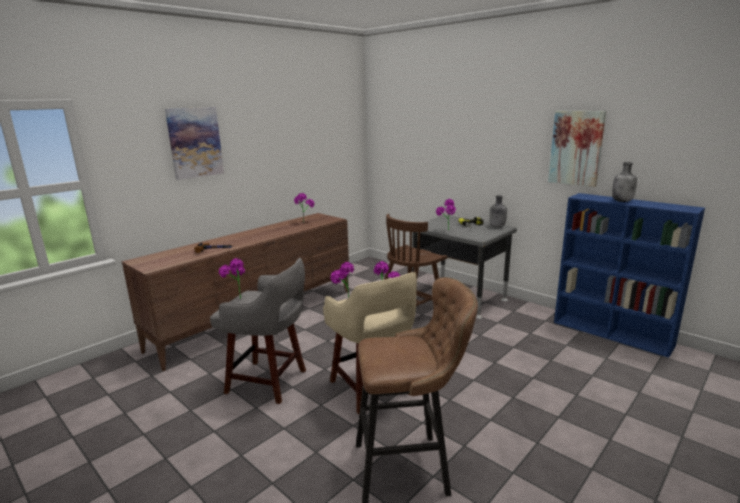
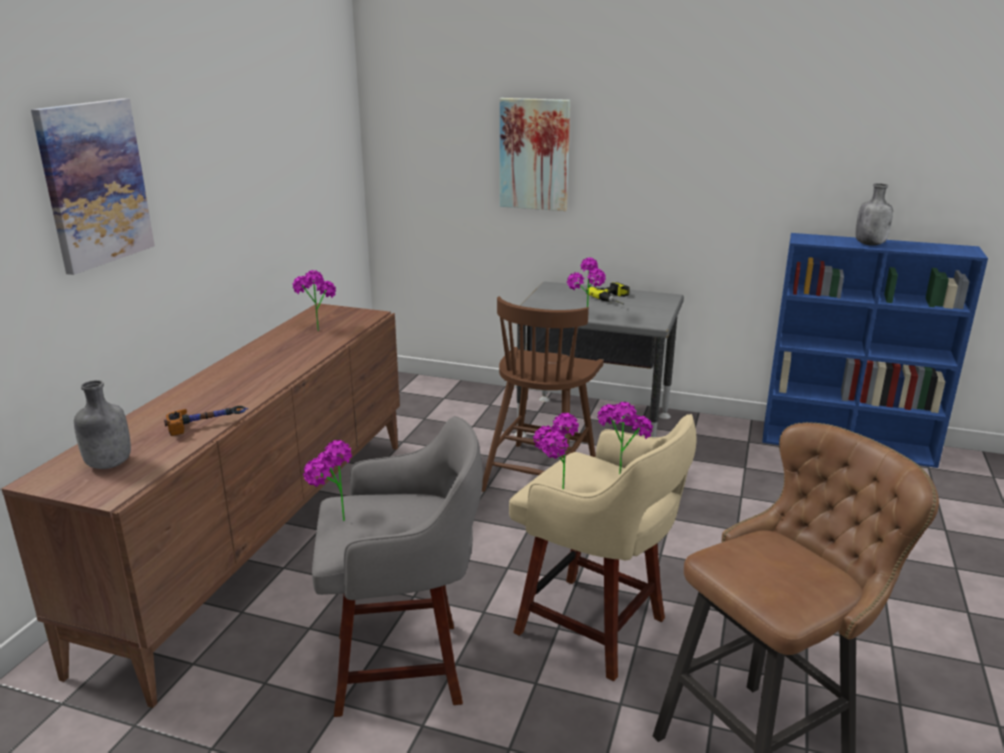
camera: 25 degrees left, 5 degrees up
grey bottle [489,195,507,227] -> grey bottle moved to [74,380,131,469]
picture [548,111,606,187] -> picture moved to [500,98,570,211]

